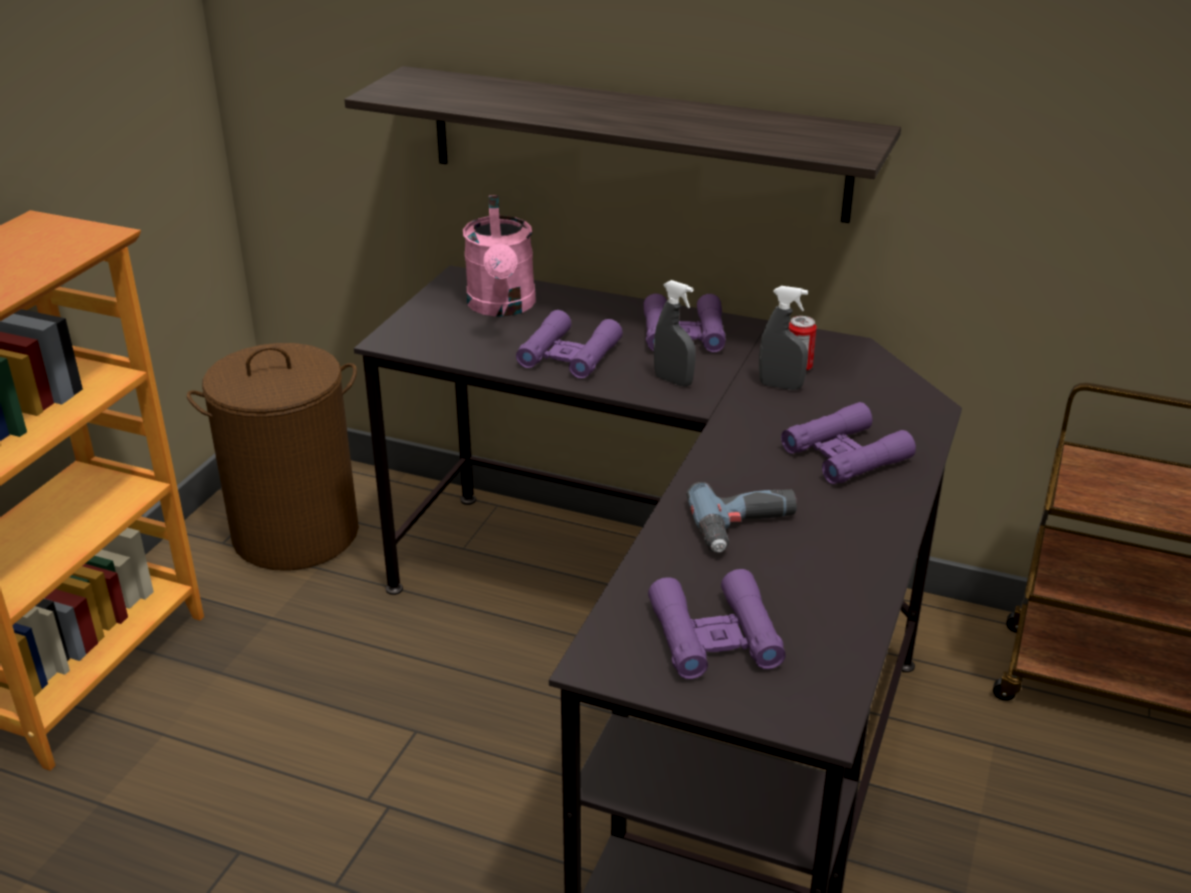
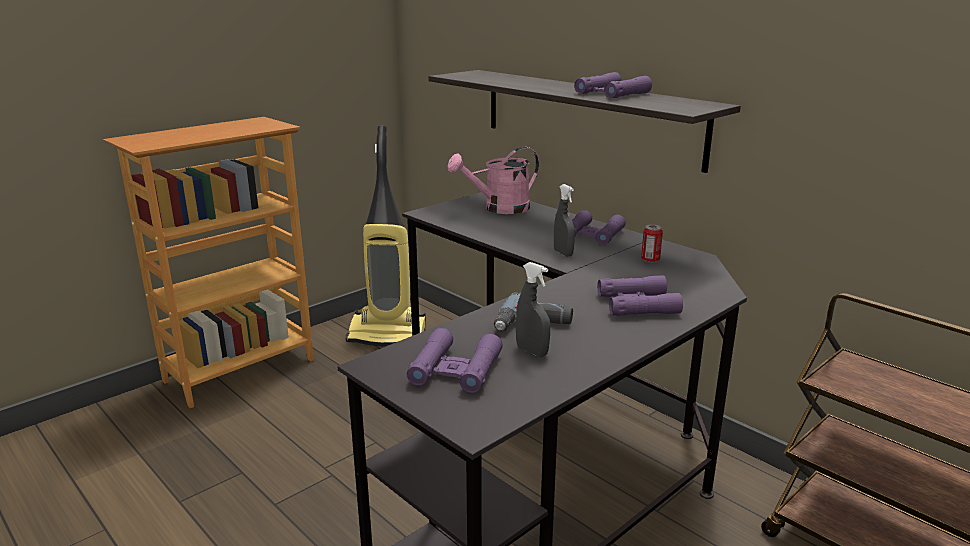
camera: 25 degrees right, 10 degrees down
brown laundry basket [187,343,359,571] -> vacuum cleaner [345,125,426,347]
pink watering can [463,195,536,317] -> pink watering can turned 45 degrees clockwise [447,147,539,214]
purple binoculars [516,310,623,379] -> purple binoculars moved to [574,72,652,98]
grey spray bottle [759,286,808,390] -> grey spray bottle moved to [516,262,550,357]

